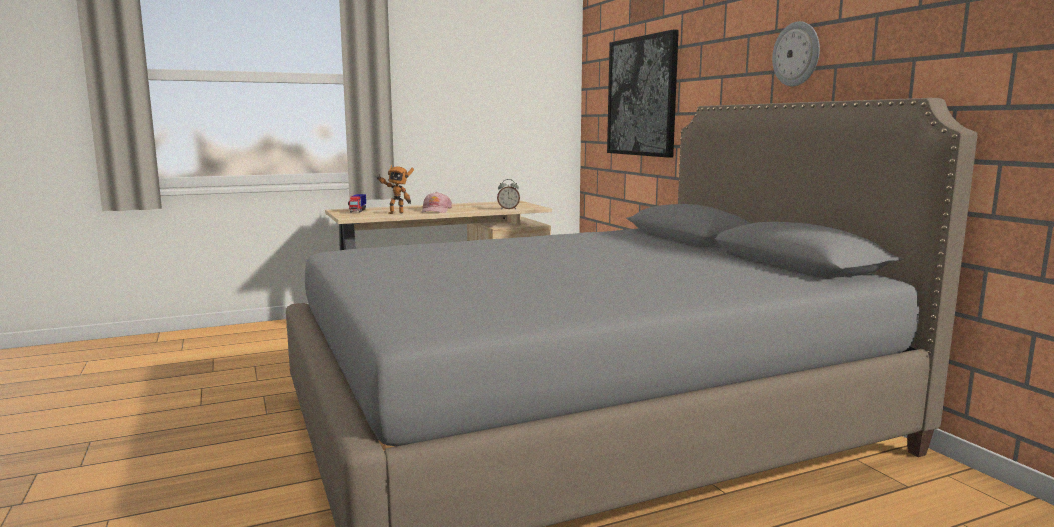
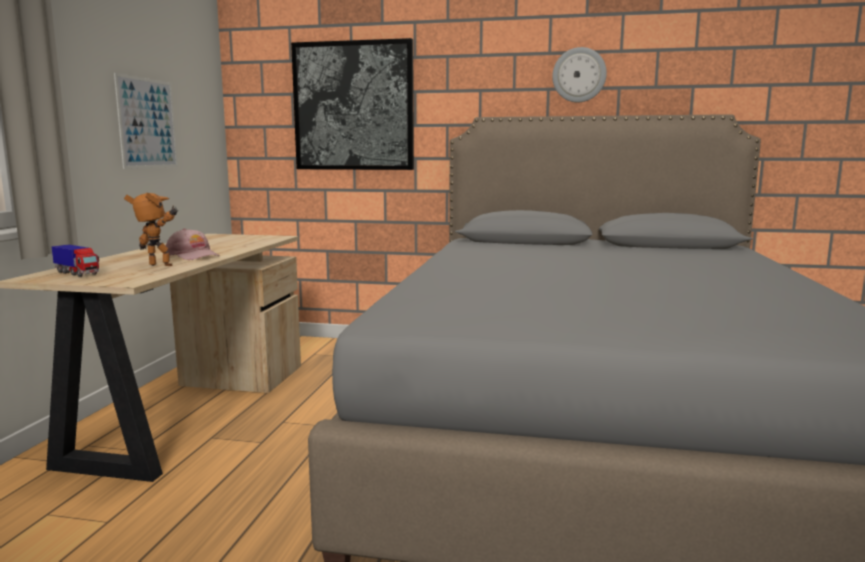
camera: 55 degrees left, 0 degrees up
toy robot [377,165,414,214] -> toy robot turned 105 degrees counterclockwise [124,193,178,266]
alarm clock [497,179,520,210] -> none
none -> picture [114,73,178,169]

